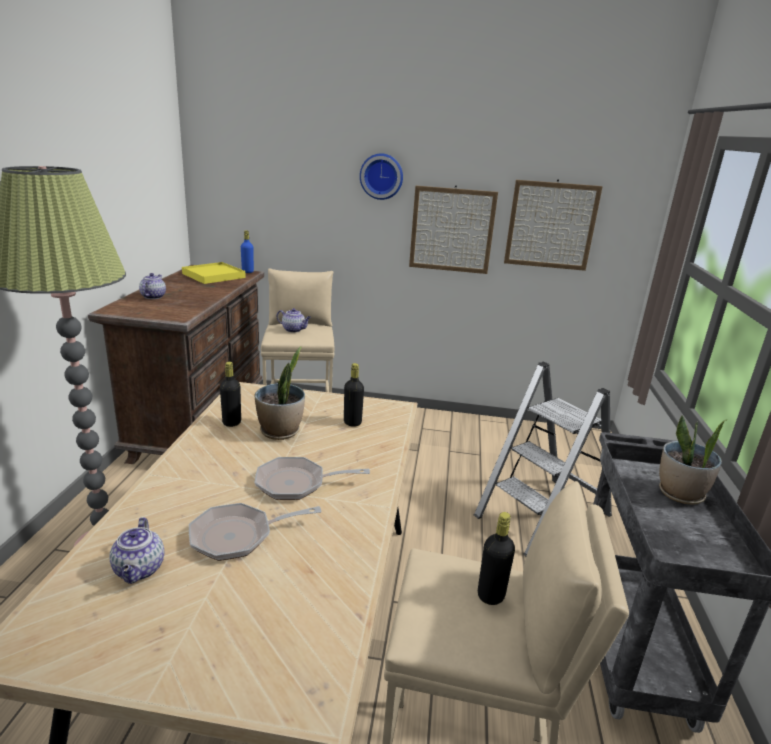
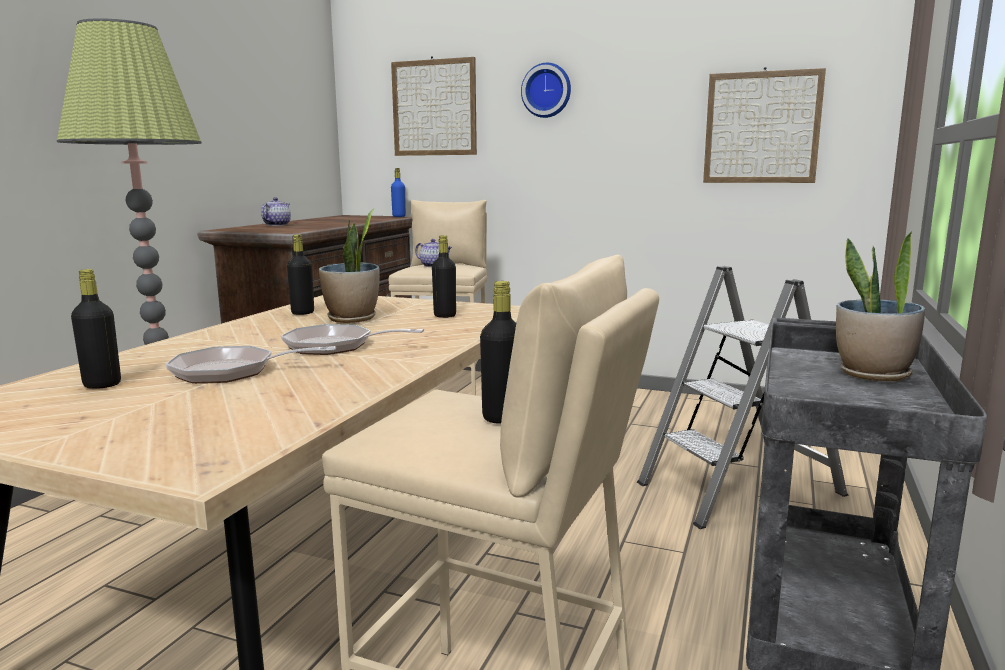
camera: 15 degrees right, 10 degrees down
teapot [110,517,164,584] -> black bottle [71,269,121,389]
yellow tray [182,262,246,284] -> none
picture [409,185,498,274] -> picture moved to [391,56,477,156]

